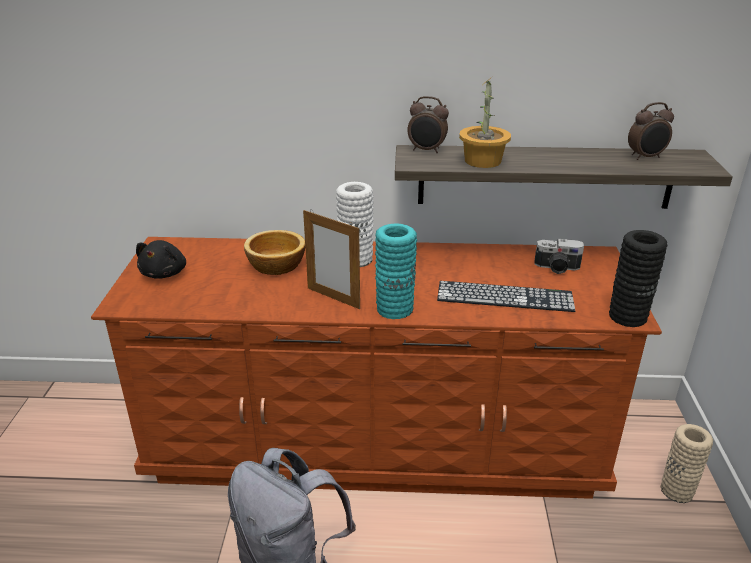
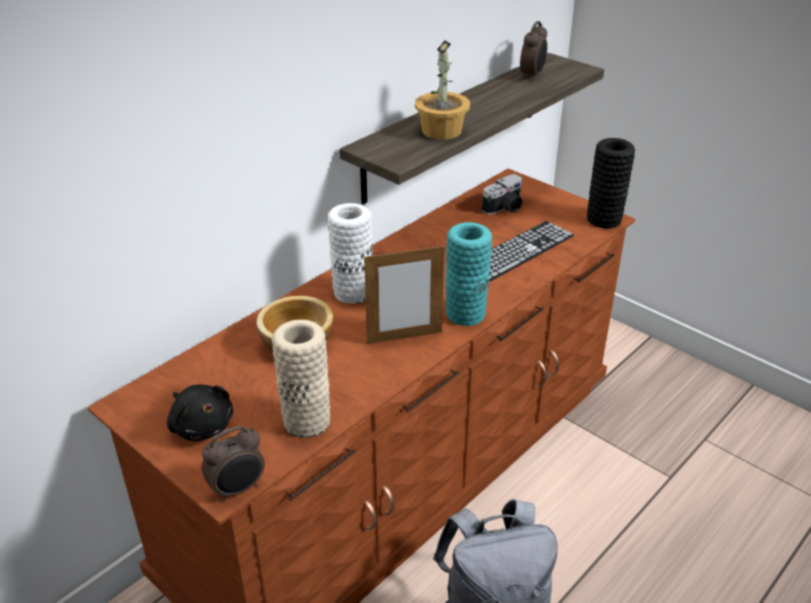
camera: 50 degrees left, 5 degrees up
alarm clock [407,96,449,153] -> alarm clock moved to [202,426,265,502]
beige vase [660,424,713,503] -> beige vase moved to [272,320,330,438]

